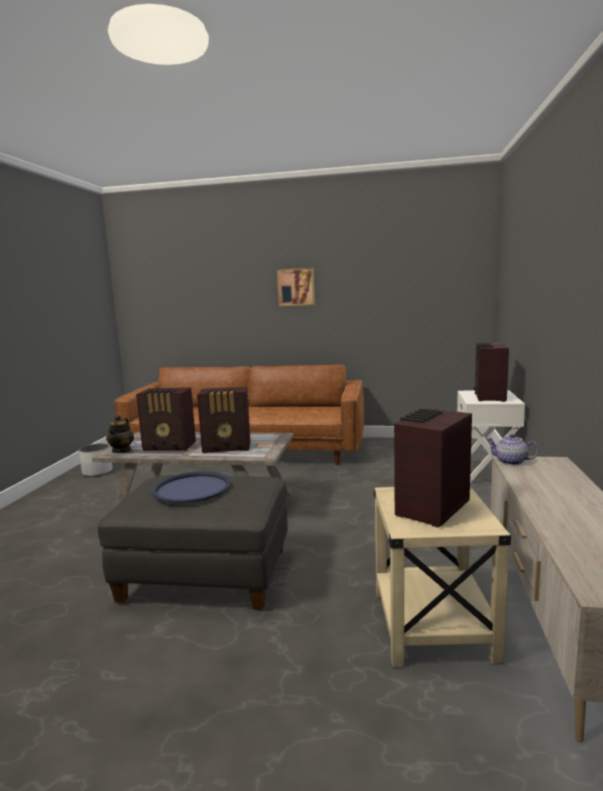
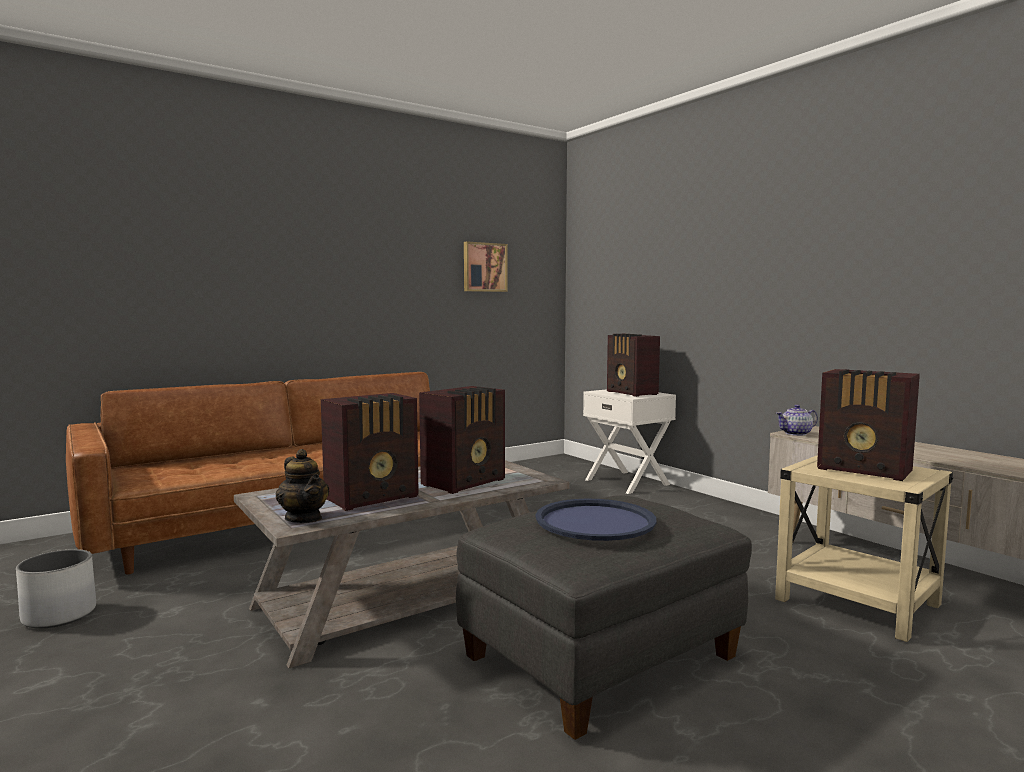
camera: 45 degrees left, 5 degrees down
picture [277,268,315,306] -> picture moved to [464,242,507,292]
radio [394,408,472,528] -> radio turned 45 degrees counterclockwise [817,369,920,481]

